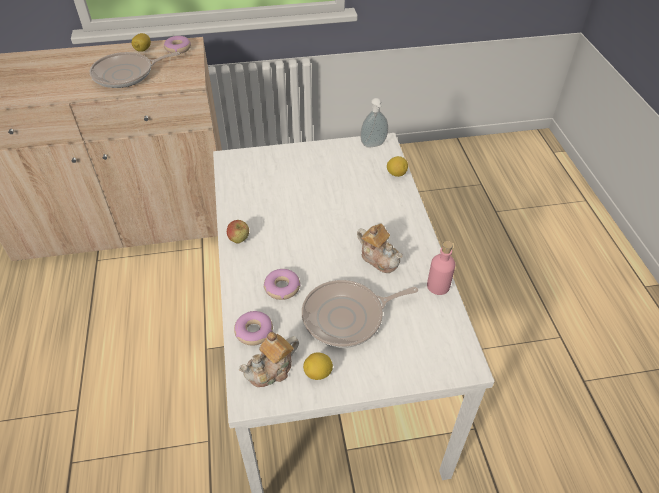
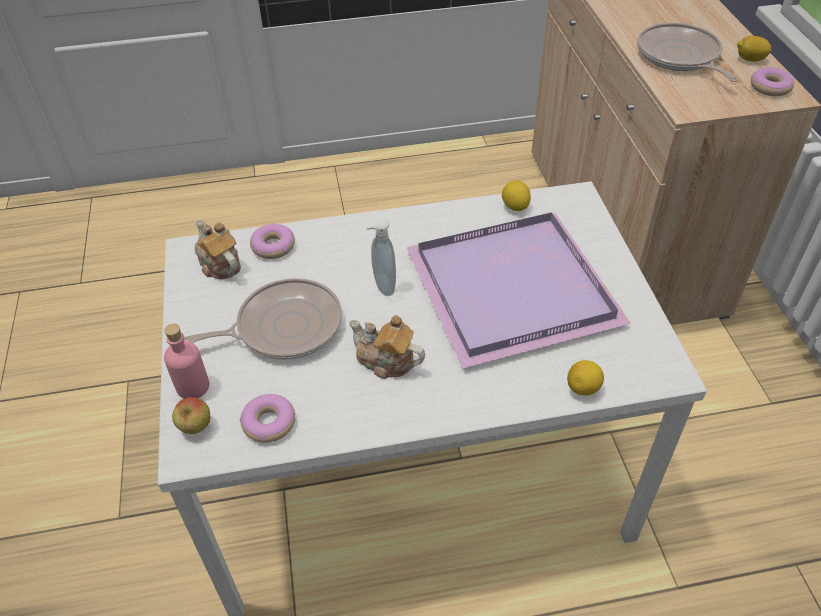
camera: 90 degrees right, 0 degrees up
apple [227,220,249,243] -> apple moved to [172,397,211,434]
donut [264,269,301,300] -> donut moved to [240,394,295,443]
frying pan [302,280,418,348] -> frying pan turned 90 degrees clockwise [184,278,342,360]
lemon [303,353,333,380] -> lemon moved to [502,180,531,211]
teapot [357,224,403,273] -> teapot turned 75 degrees clockwise [349,315,425,379]
soap dispenser [360,98,388,148] -> soap dispenser moved to [365,218,396,296]
pink bottle [427,241,455,295] -> pink bottle moved to [164,323,209,399]
none -> purple tray [406,212,631,368]

